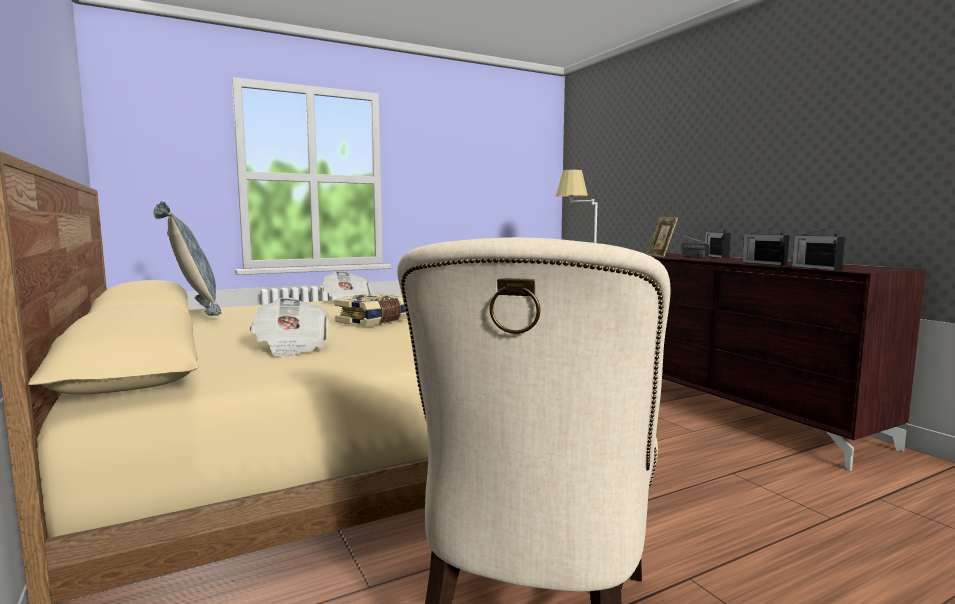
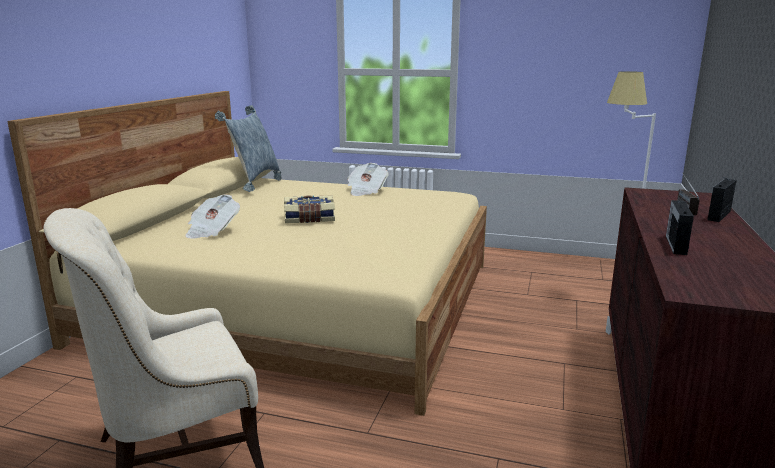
camera: 45 degrees right, 10 degrees up
picture frame [647,217,678,257] -> none
radio [792,226,845,270] -> none

